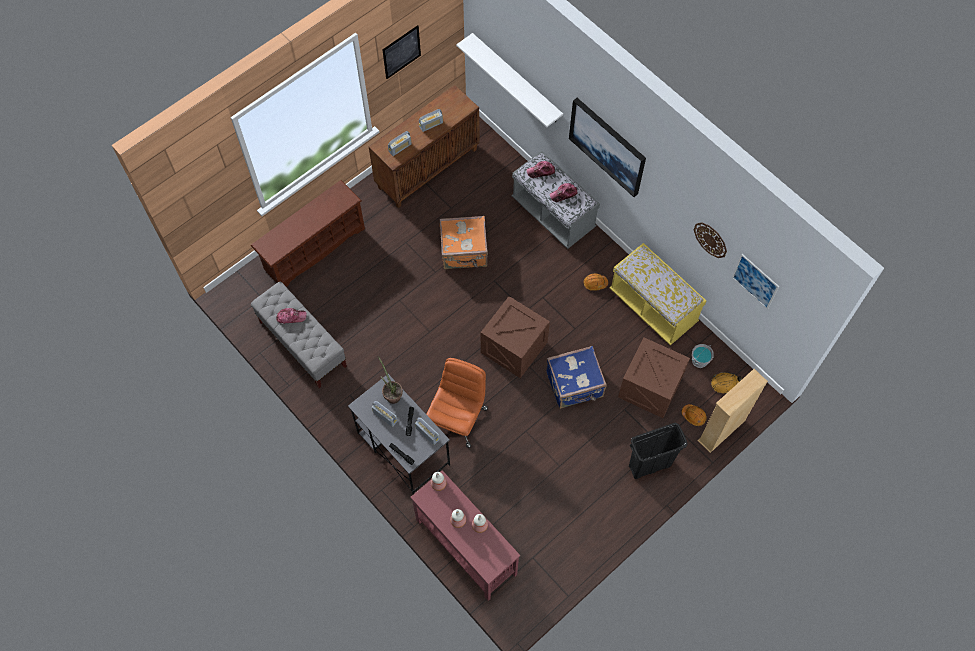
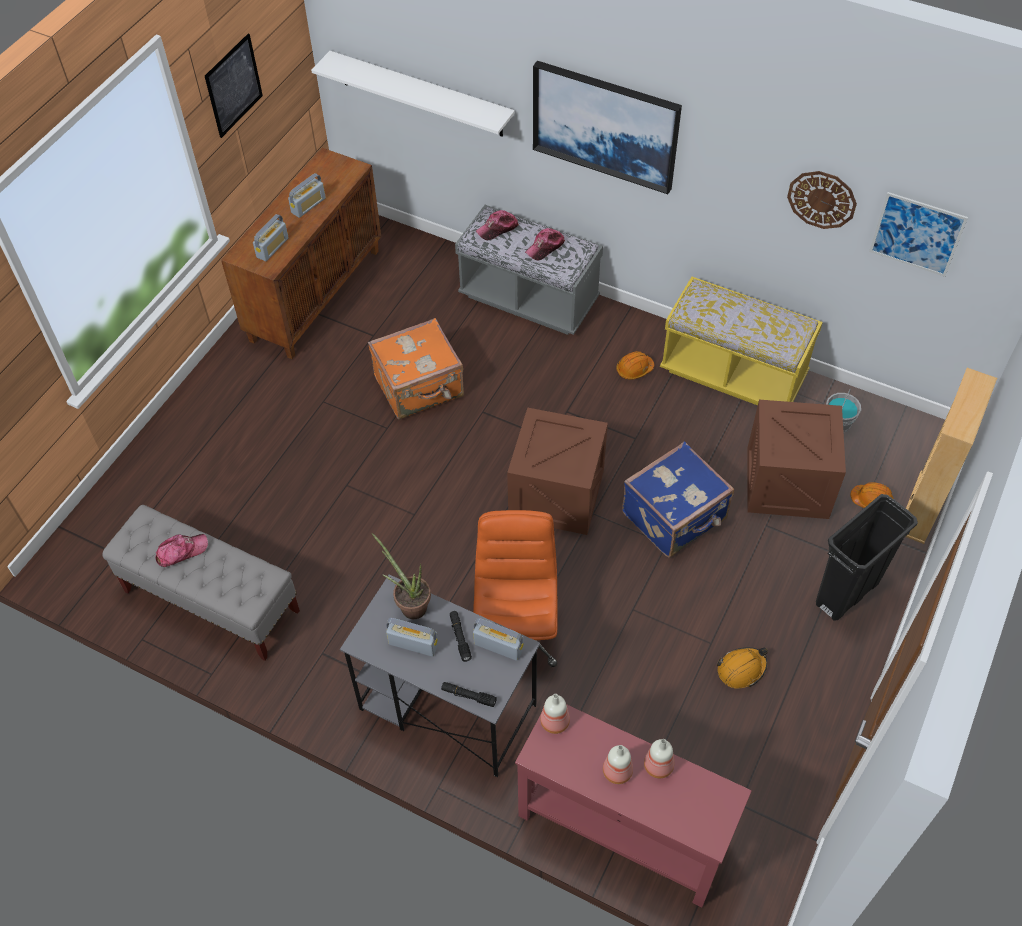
camera: 20 degrees left, 10 degrees down
brown shoe rack [251,180,365,287] -> none
orange hard hat [711,372,742,394] -> orange hard hat moved to [717,647,768,689]

